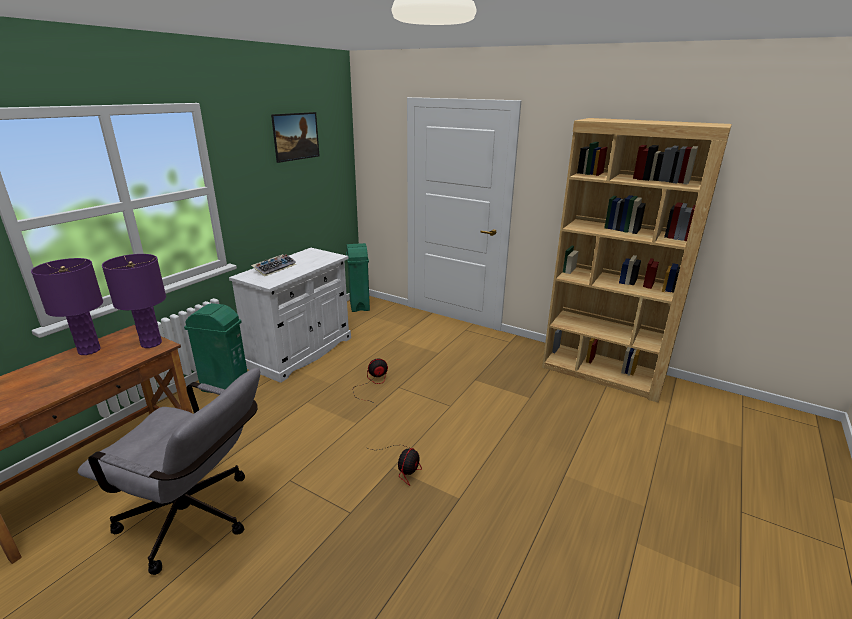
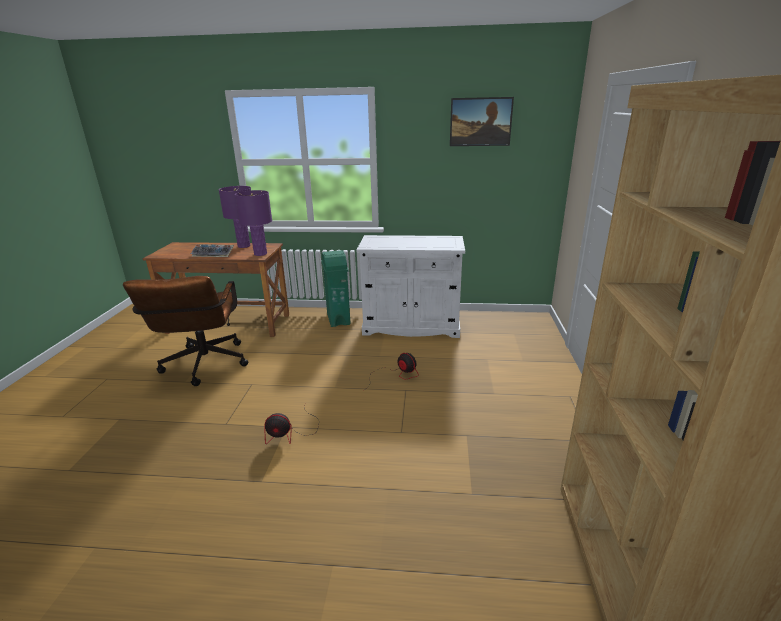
camera: 65 degrees right, 0 degrees up
grey office chair [78,368,260,575] -> brown office chair [123,276,248,386]
keyboard [251,254,296,277] -> keyboard moved to [191,244,234,257]
green trash can [346,243,370,312] -> none

